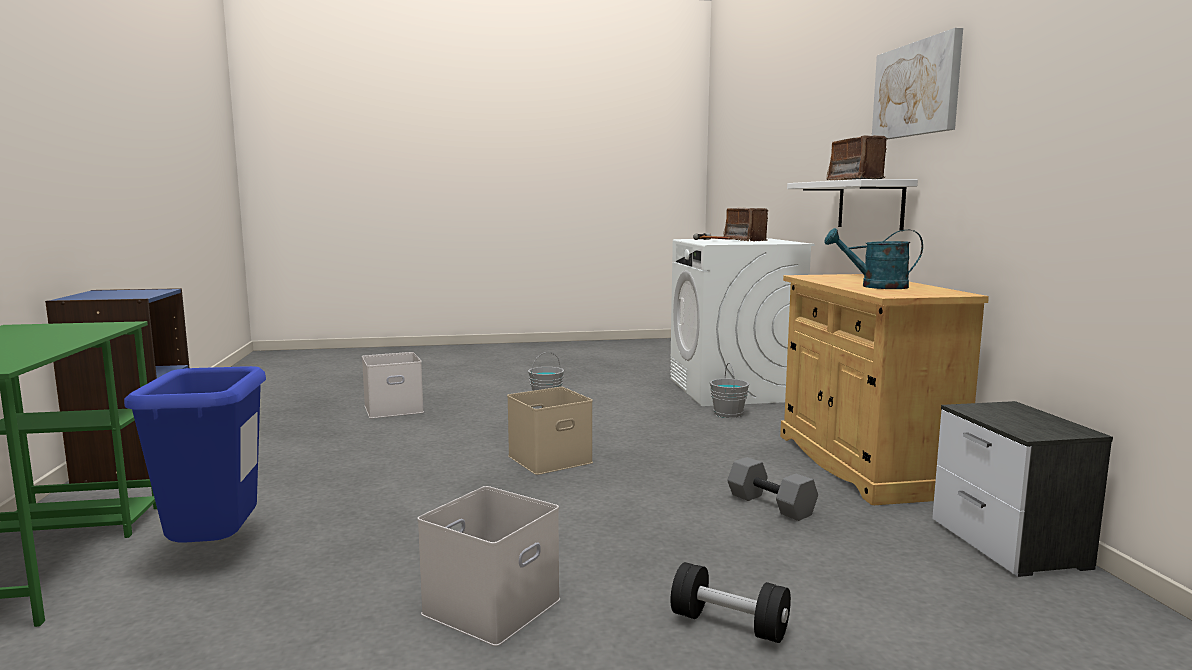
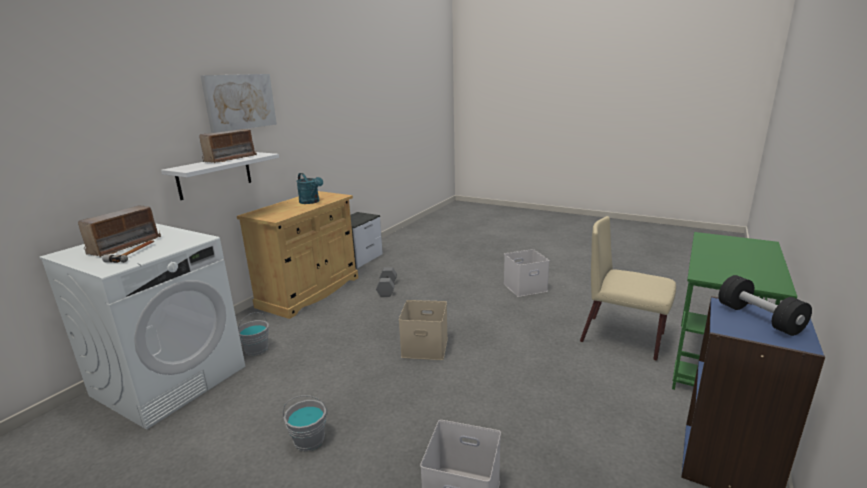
camera: 140 degrees left, 10 degrees up
blue trash can [124,366,266,543] -> beige chair [580,216,676,361]
black dumbbell [671,562,791,643] -> black dumbbell moved to [719,275,812,336]

